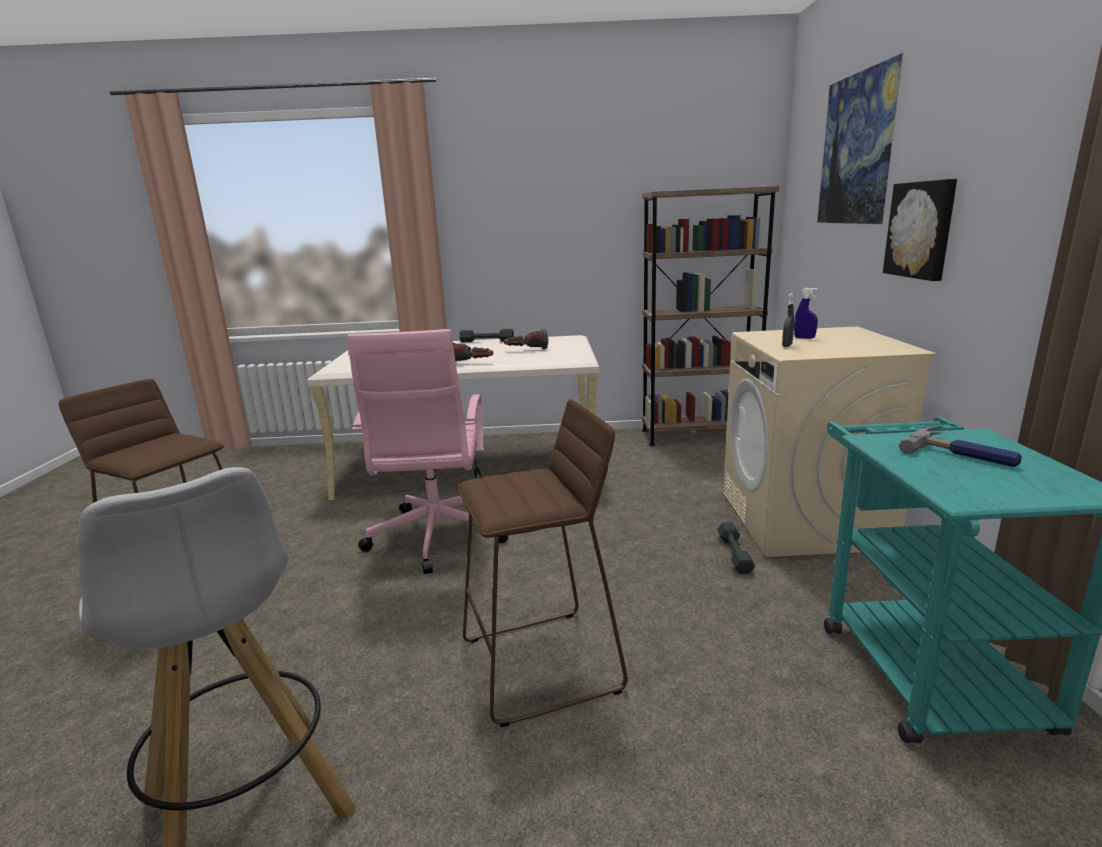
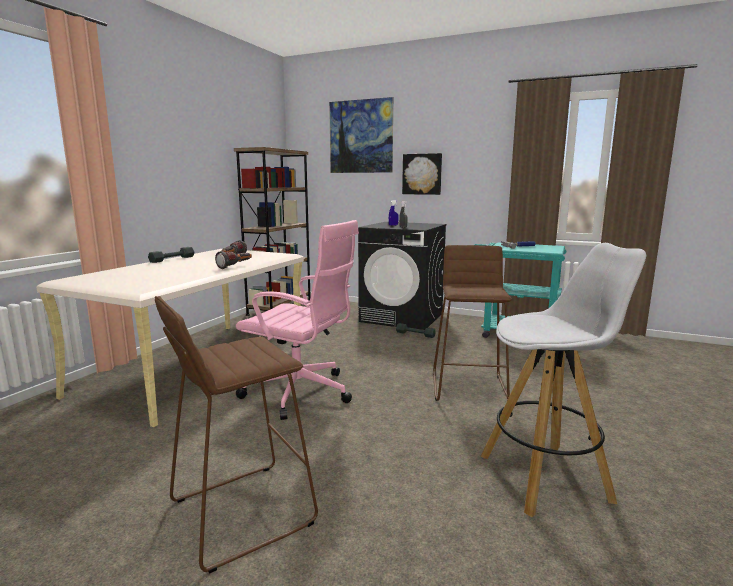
camera: 65 degrees left, 5 degrees down
beige washing machine [723,326,937,557] -> black washing machine [358,222,446,330]

